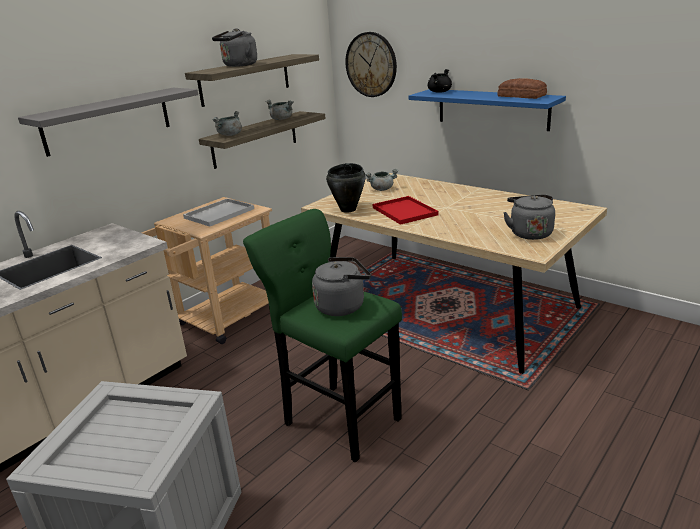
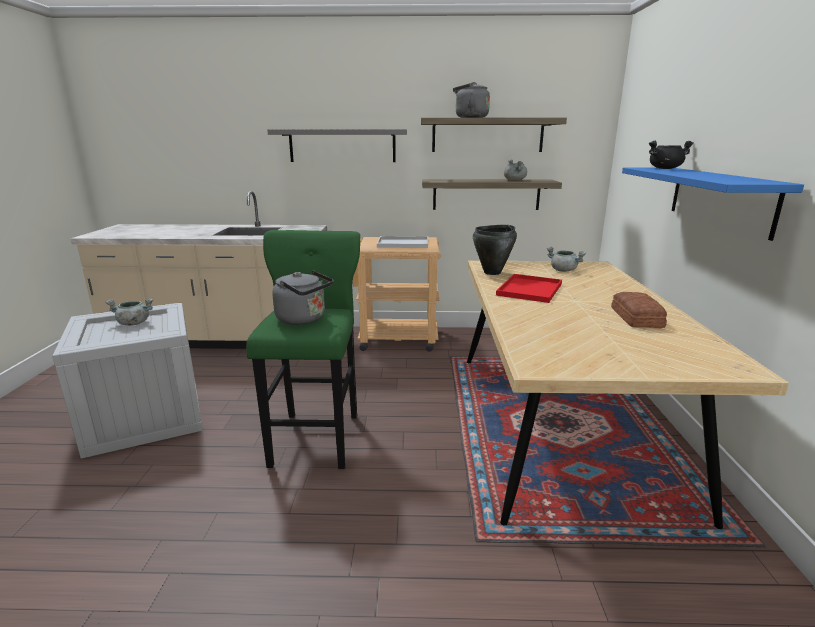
camera: 50 degrees right, 5 degrees down
grey cooking pot [212,111,242,136] -> grey cooking pot moved to [105,298,153,326]
wall clock [345,32,397,97] -> none
bread [498,78,547,99] -> bread moved to [611,292,667,328]
grey kettle [503,195,555,240] -> none

